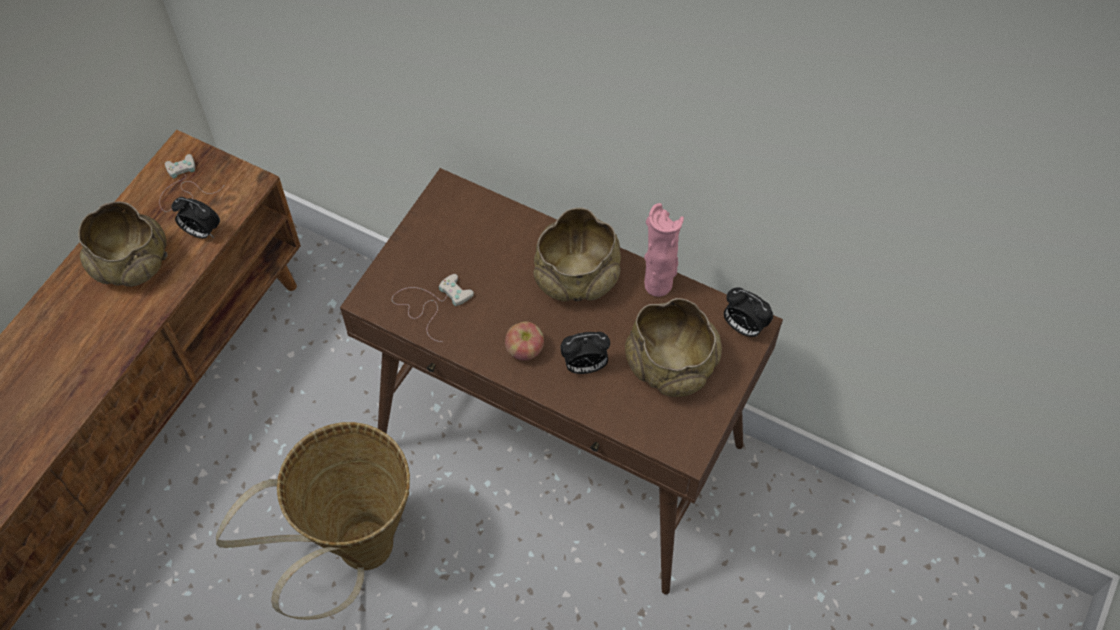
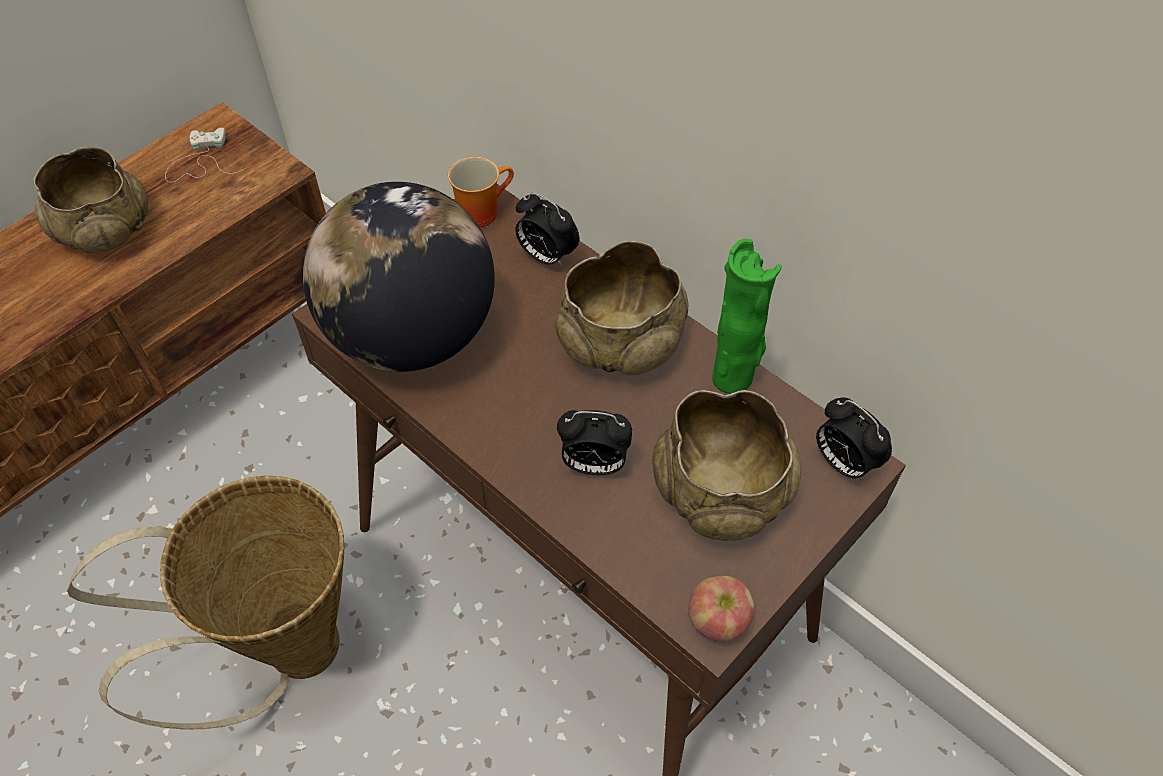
camera: 15 degrees right, 5 degrees down
alarm clock [171,197,220,238] -> alarm clock moved to [515,193,580,268]
white game controller [392,274,474,342] -> globe [303,182,495,372]
apple [505,321,544,361] -> apple moved to [688,576,754,642]
pink vase [644,203,684,297] -> green vase [712,239,782,394]
none -> mug [448,156,514,227]

